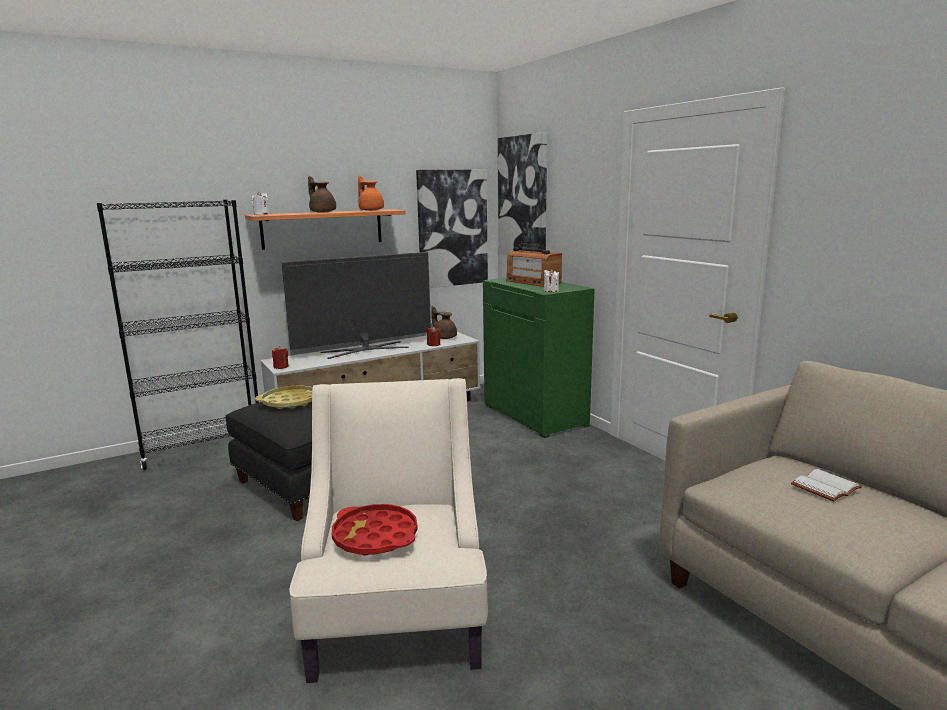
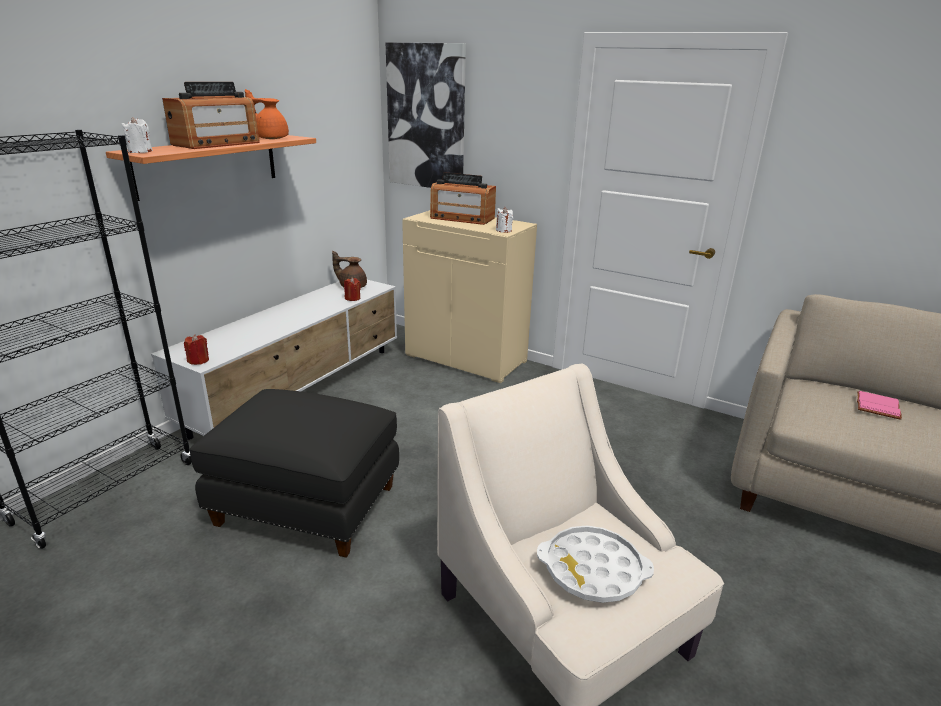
camera: 30 degrees left, 10 degrees up
yellow tray [255,386,313,409] -> none
television [281,252,431,359] -> none
brown teapot [308,176,336,213] -> radio [162,82,260,149]
red tray [332,504,418,556] -> white tray [537,525,654,603]
picture [416,169,488,288] -> none
green cabinet [483,278,595,438] -> beige cabinet [402,210,537,383]
white book [791,469,862,502] -> pink book [857,391,902,420]

